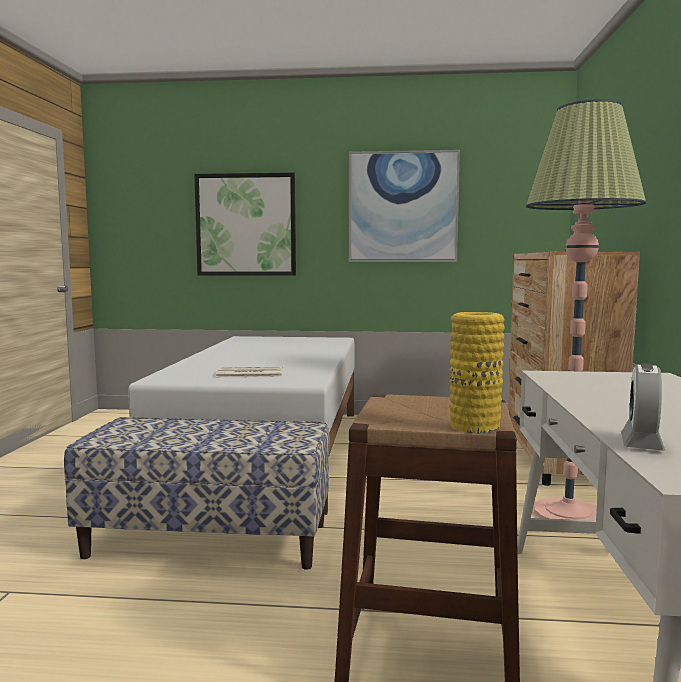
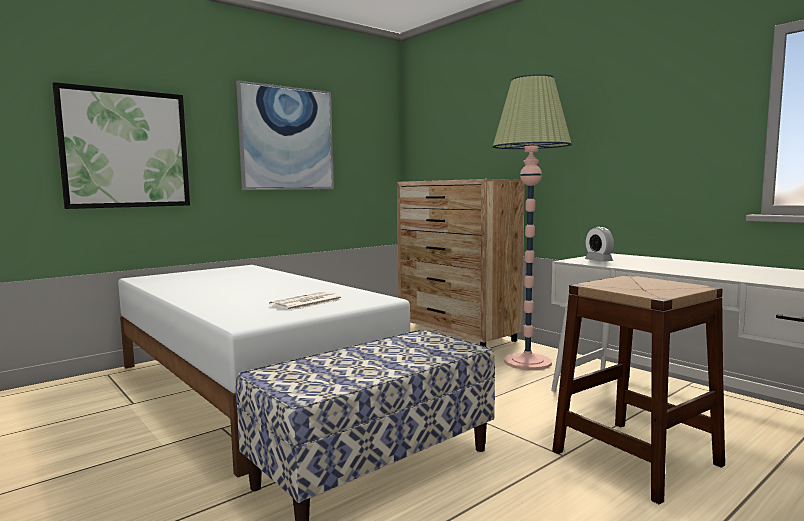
camera: 45 degrees left, 0 degrees up
yellow vase [449,312,505,433] -> none
alarm clock [621,364,665,451] -> alarm clock moved to [585,227,614,262]

